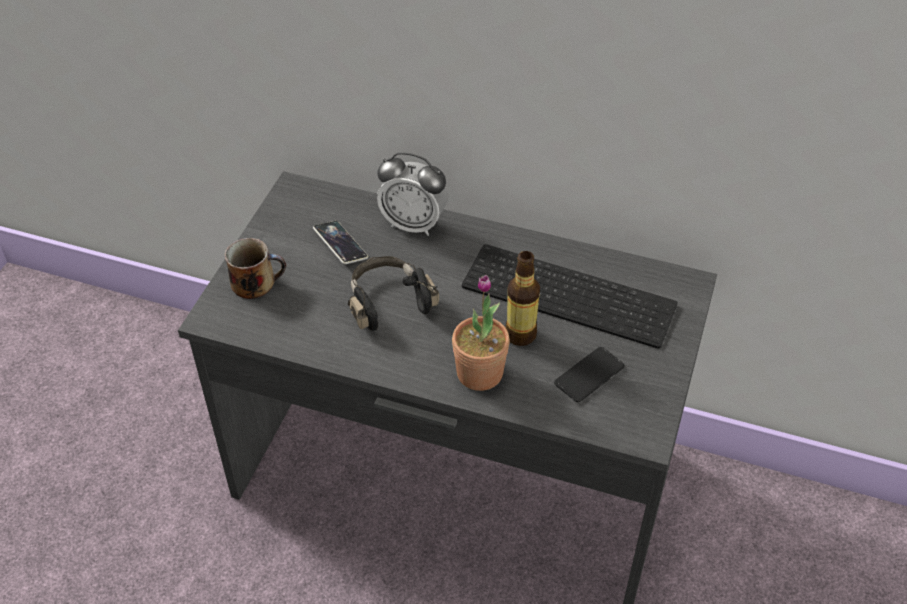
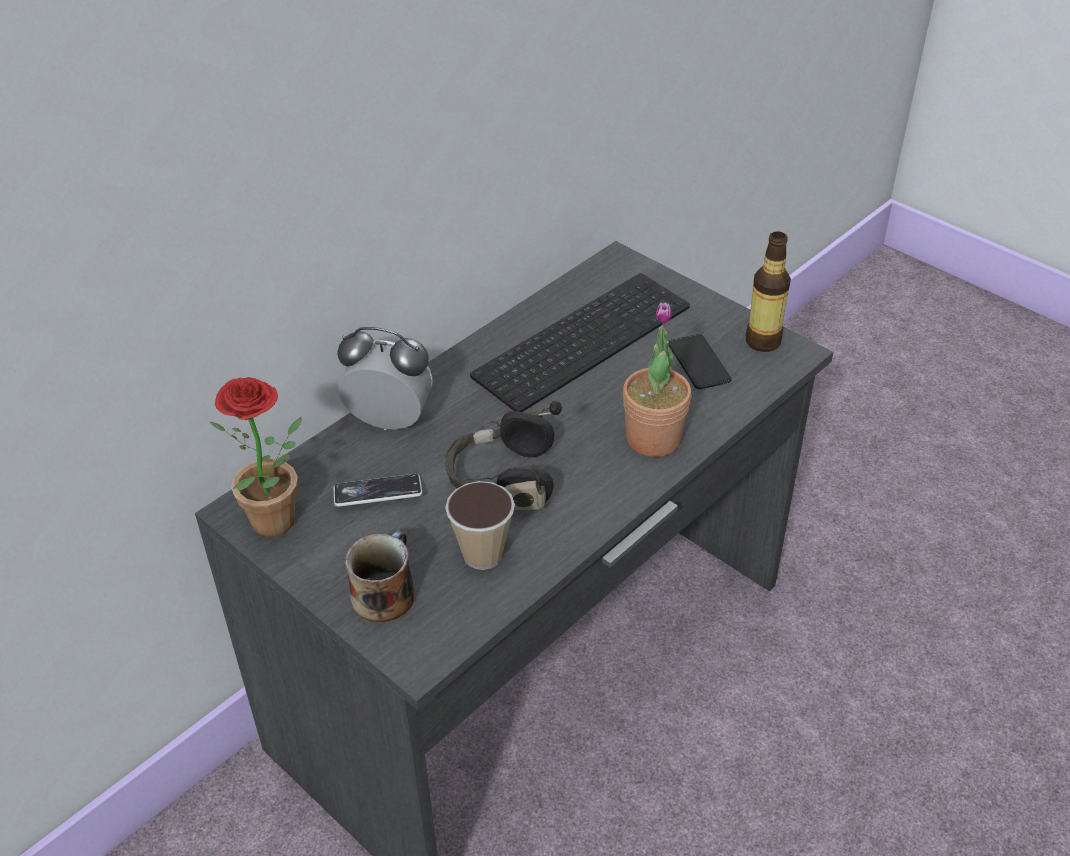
camera: 65 degrees left, 5 degrees down
alarm clock [377,152,449,236] -> alarm clock turned 120 degrees counterclockwise [337,327,433,430]
bottle [505,251,540,346] -> bottle moved to [746,231,791,352]
none -> potted plant [210,377,302,537]
none -> cup [445,481,515,570]

